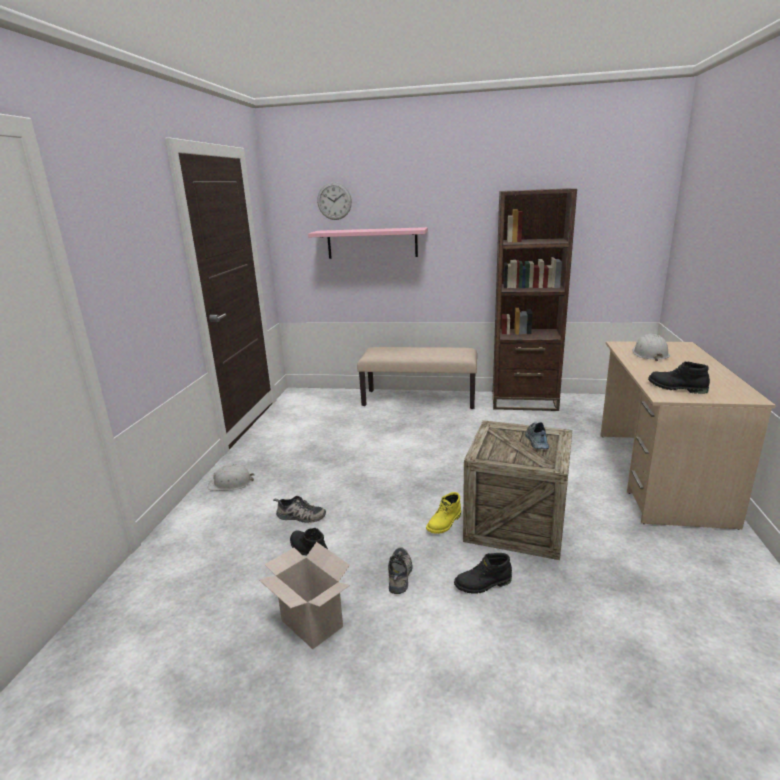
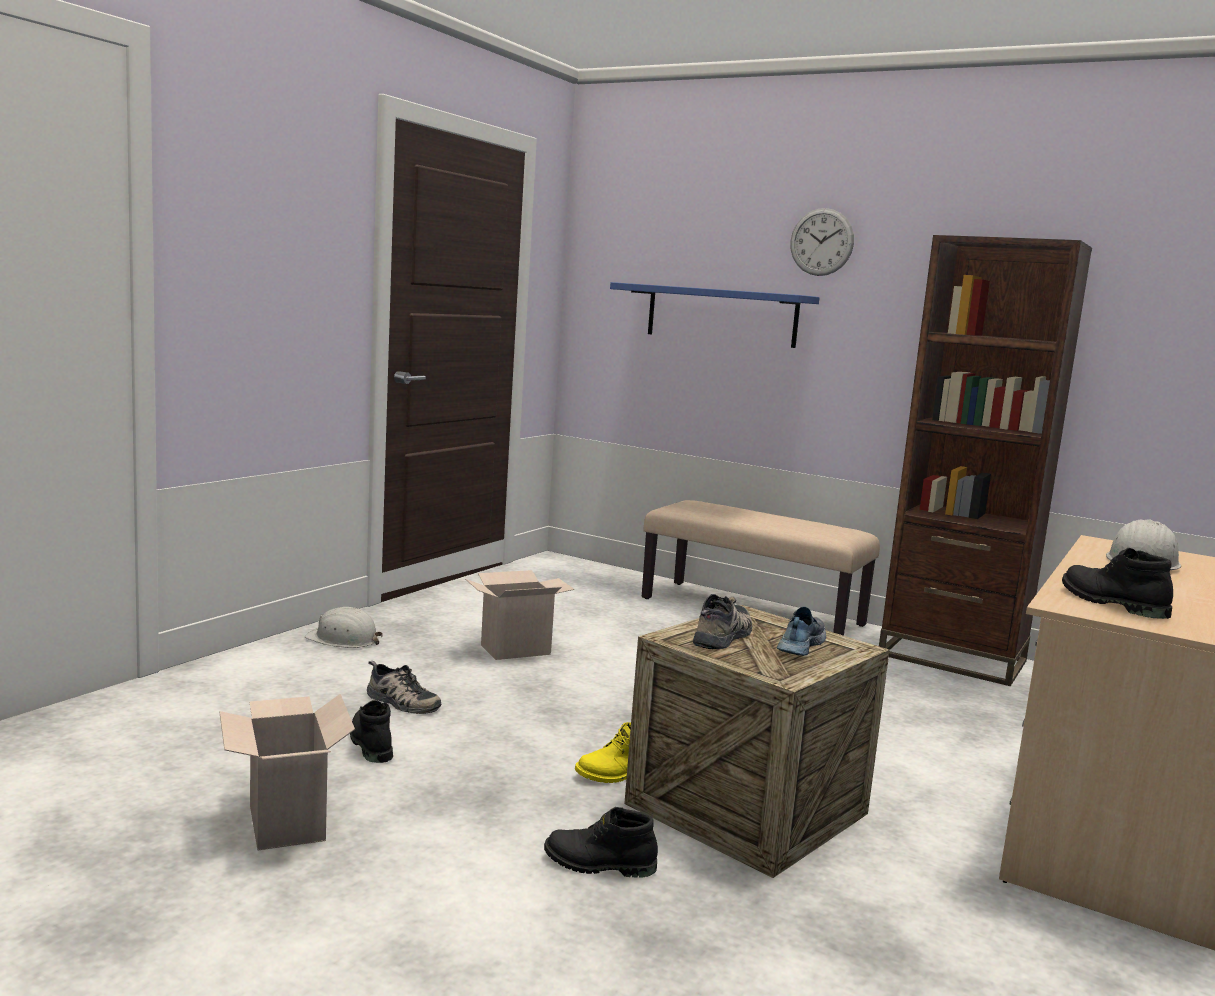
camera: 20 degrees right, 10 degrees down
pink shelf [308,227,428,259] -> blue shelf [610,282,820,348]
wall clock [317,182,352,220] -> wall clock moved to [790,208,854,276]
shoe [388,547,413,594] -> shoe moved to [693,594,752,649]
none -> cardboard box [465,570,575,660]

